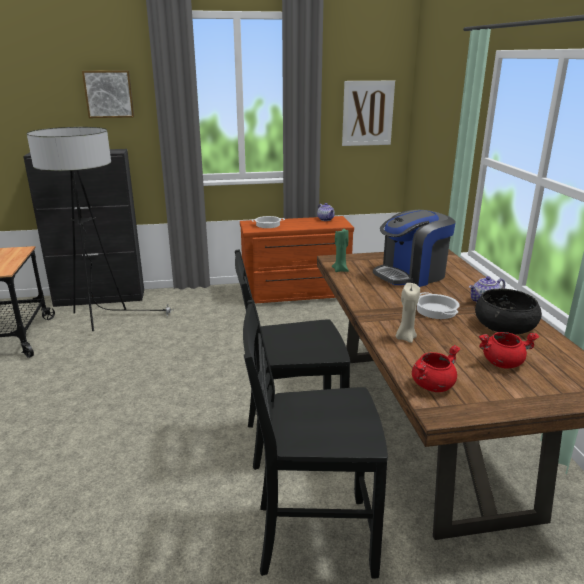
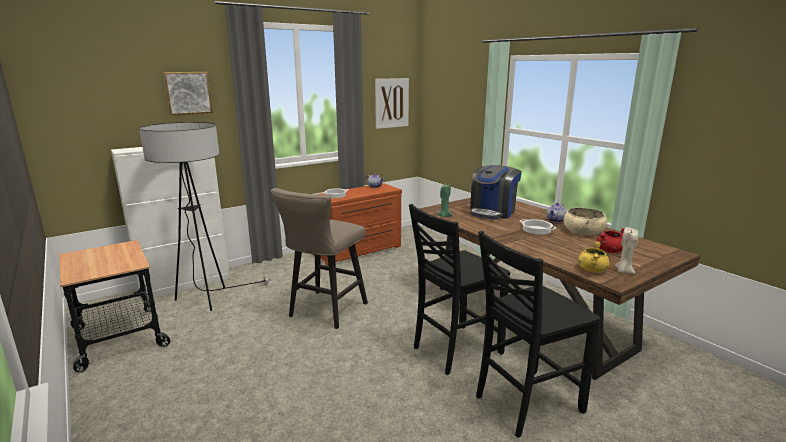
camera: 25 degrees left, 5 degrees down
black cabinet [23,149,144,307] -> white cabinet [111,147,230,300]
beige candle [396,283,420,343] -> beige candle moved to [615,227,639,274]
red cooking pot [412,345,460,392] -> yellow cooking pot [578,241,610,273]
black bowl [475,288,542,334] -> beige bowl [563,208,608,235]
none -> beige stool [270,188,368,329]

